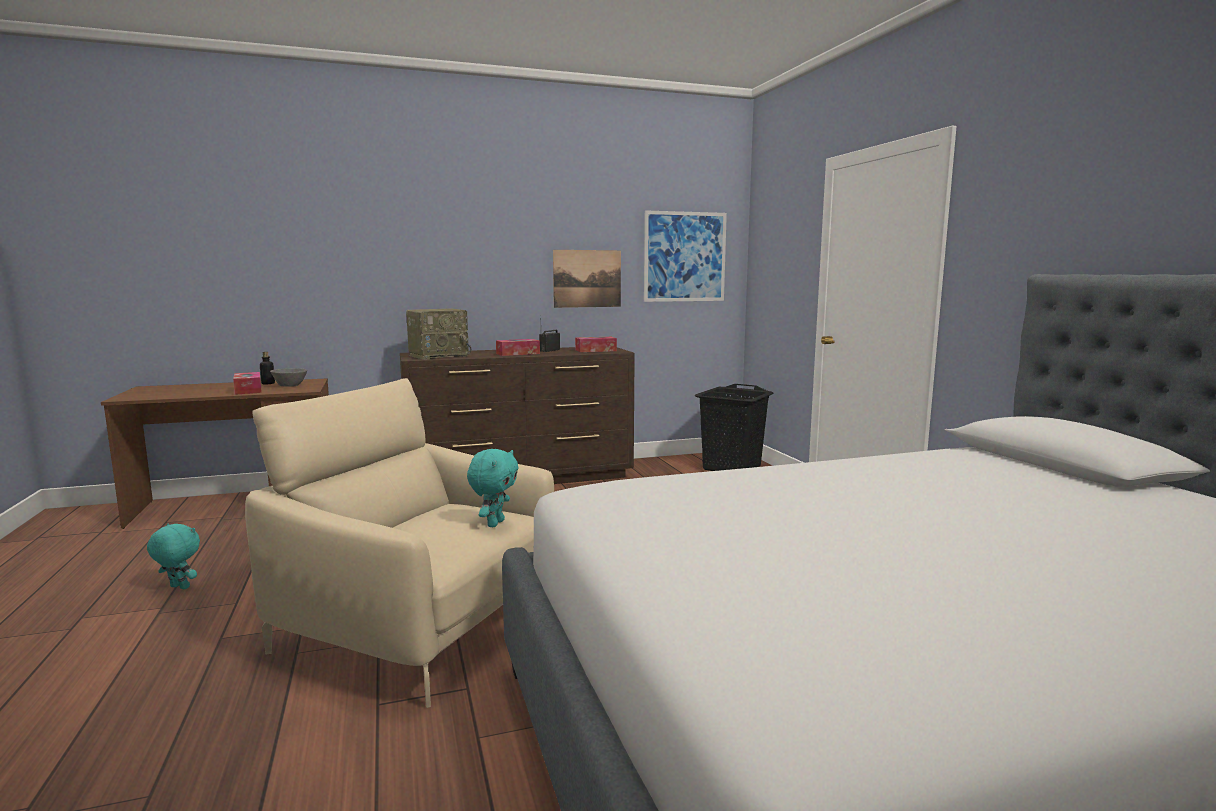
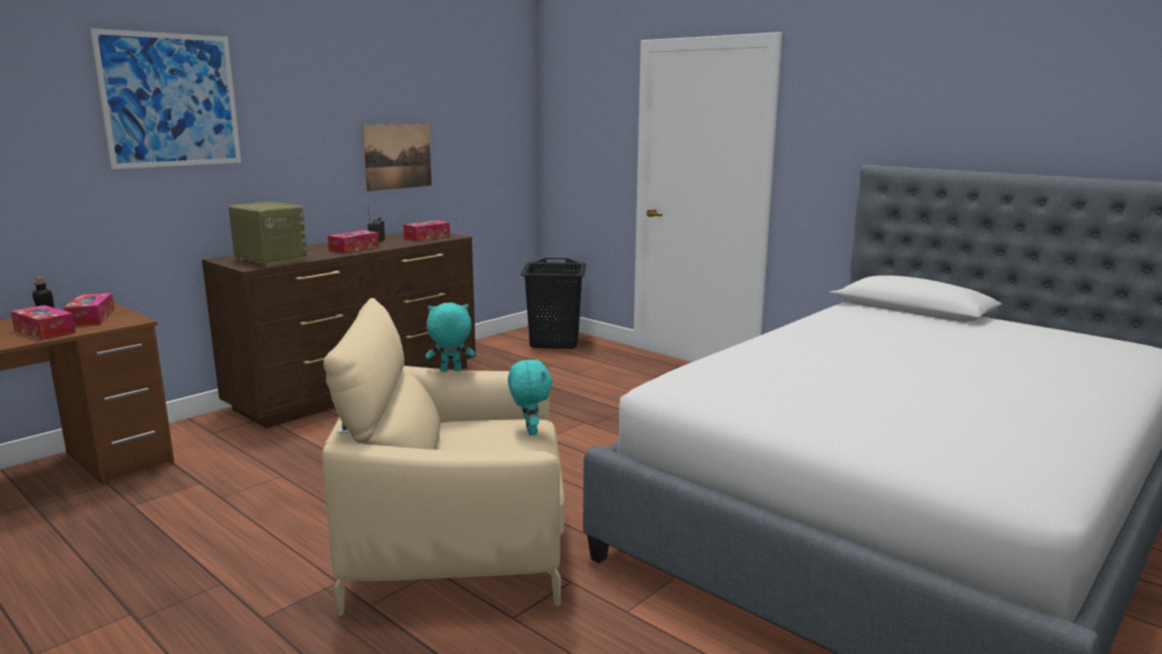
camera: 30 degrees left, 5 degrees up
turquoise plush toy [147,524,200,589] -> turquoise plush toy moved to [425,303,475,372]
grey bowl [270,368,307,387] -> tissue box [64,293,115,326]
radio [406,309,471,360] -> radio turned 75 degrees counterclockwise [229,202,307,267]
picture [644,210,727,302] -> picture moved to [90,28,241,169]

